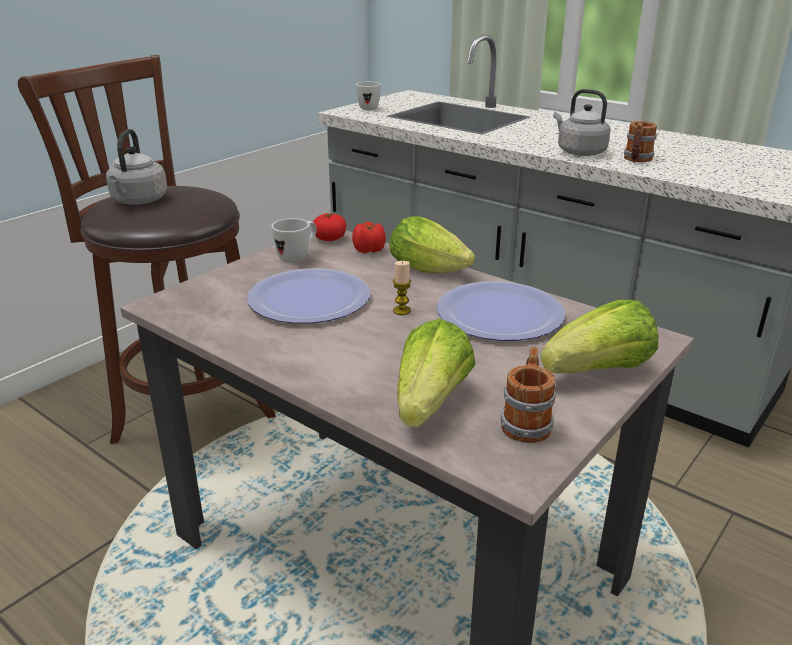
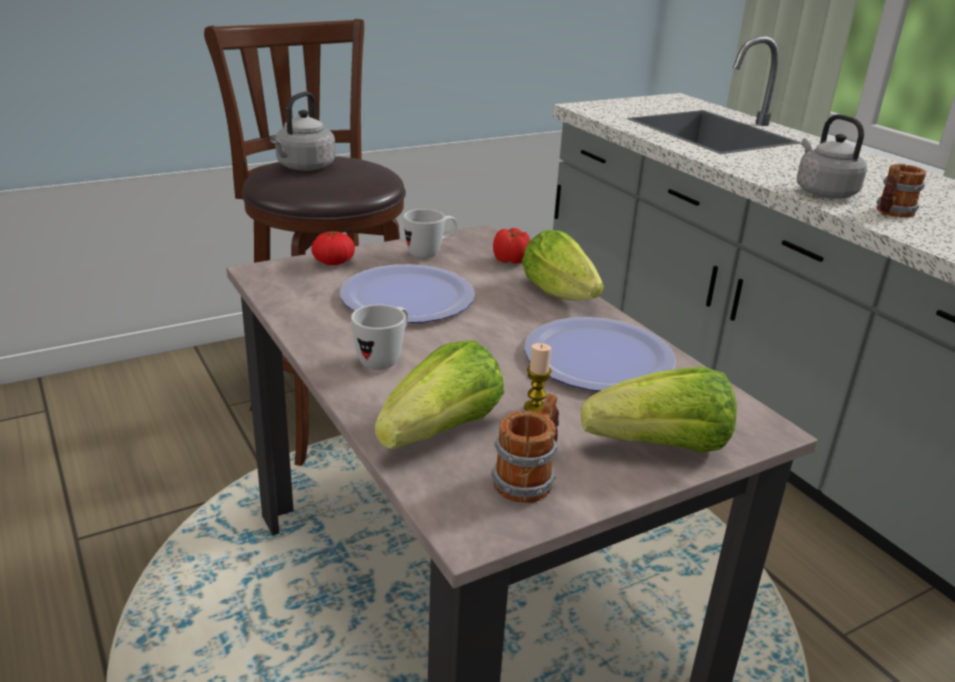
camera: 20 degrees right, 0 degrees up
tomato [313,213,346,241] -> tomato moved to [311,231,355,265]
white mug [356,82,381,110] -> white mug moved to [351,304,408,370]
candle [393,261,411,315] -> candle moved to [524,343,552,413]

